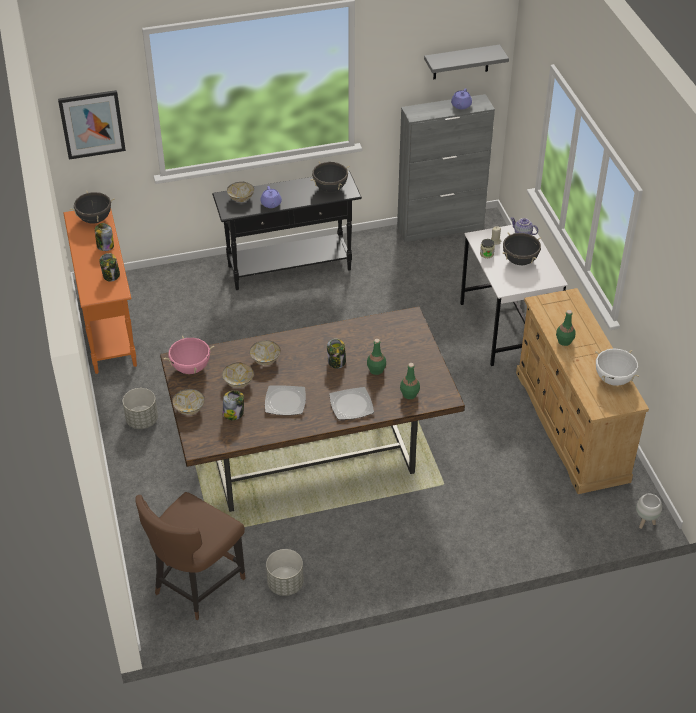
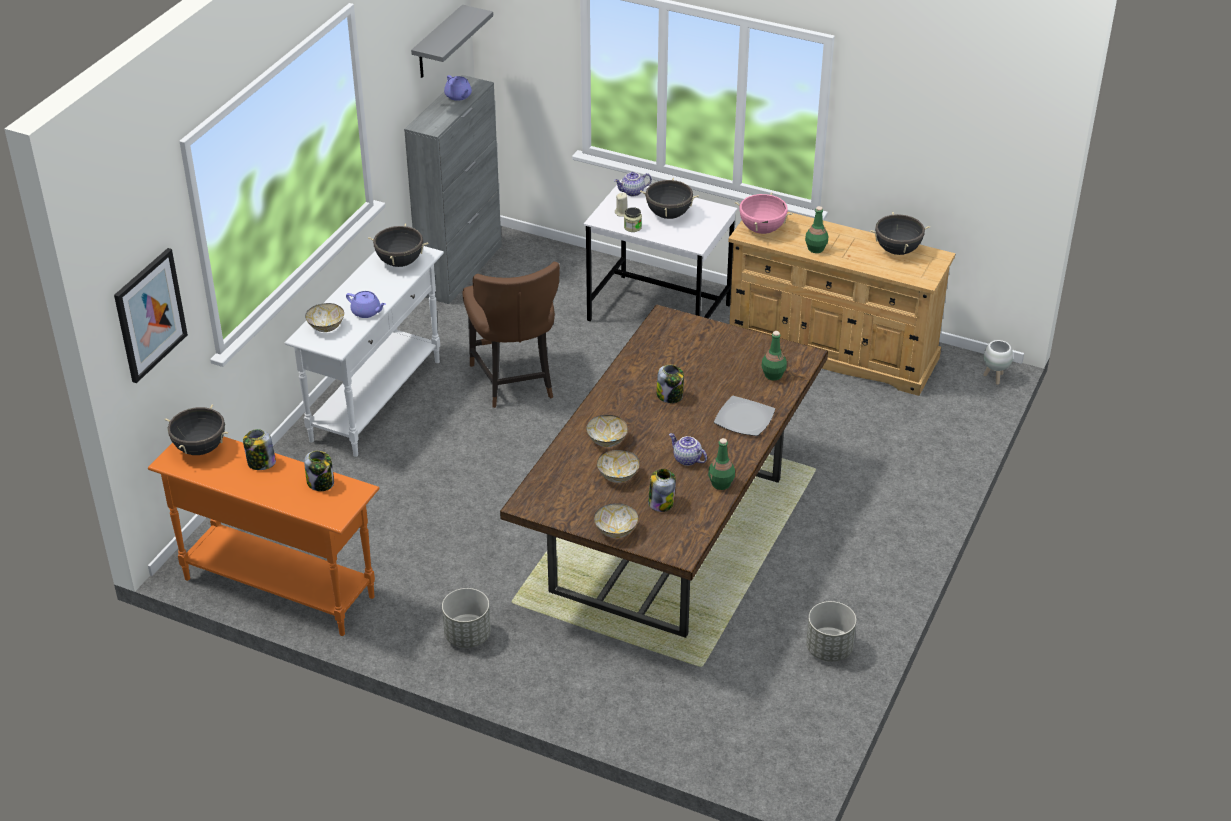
camera: 50 degrees left, 5 degrees down
brown chair [135,492,246,620] -> brown chair moved to [462,261,560,408]
pink cooking pot [164,335,214,374] -> pink cooking pot moved to [735,192,793,234]
black console table [212,171,362,290] -> white console table [285,246,444,457]
plate [265,386,306,415] -> teapot [669,433,707,466]
green bottle [367,339,386,375] -> green bottle moved to [708,438,735,490]
white cooking pot [595,348,639,386] -> black cooking pot [870,212,930,255]

